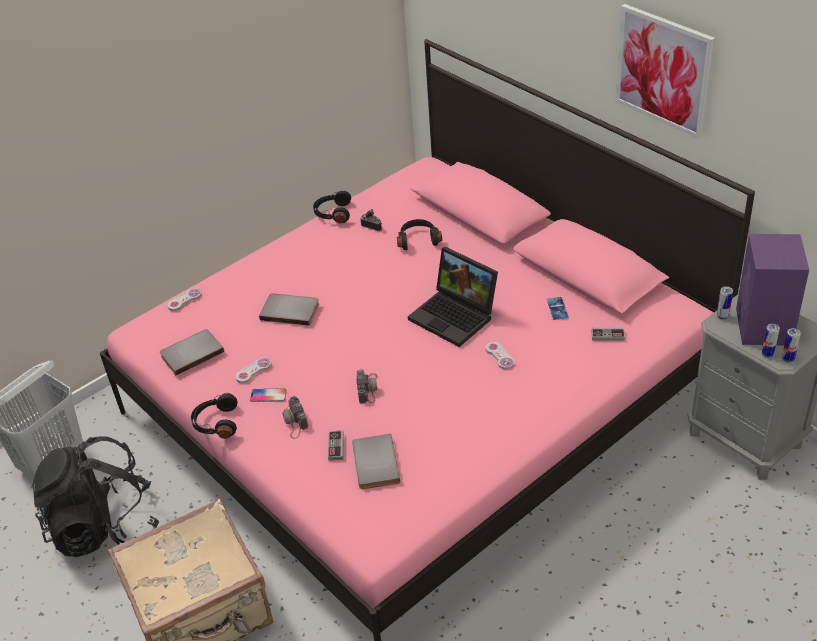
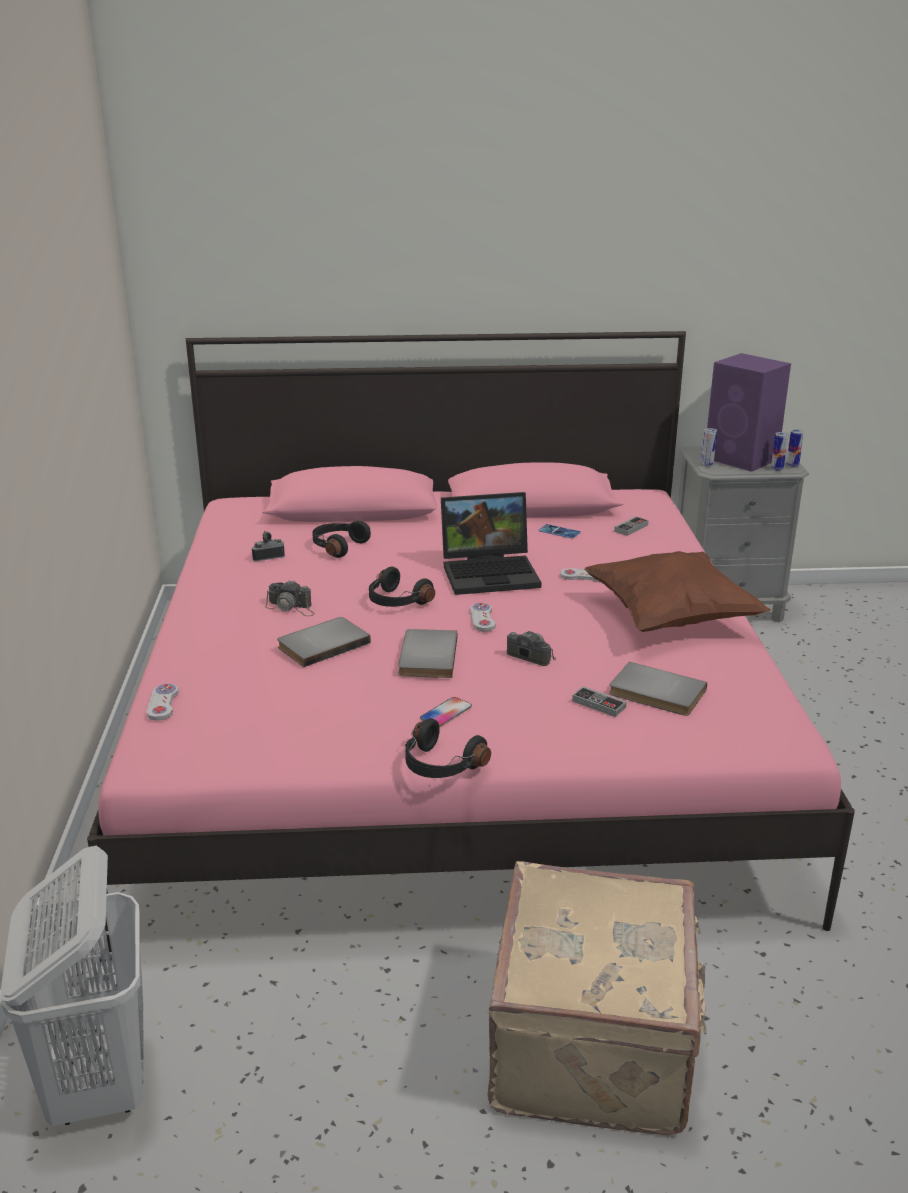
camera: 55 degrees left, 15 degrees down
black backpack [32,436,159,557] -> none
grey book [160,329,224,375] -> grey book moved to [398,629,458,678]
white game controller [235,358,272,383] -> white game controller moved to [470,603,496,631]
camera [282,396,308,439] -> camera moved to [265,581,315,616]
black headphones [313,191,351,223] -> black headphones moved to [369,567,435,607]
picture [615,4,715,139] -> none
none -> brown pillow [584,551,771,632]

